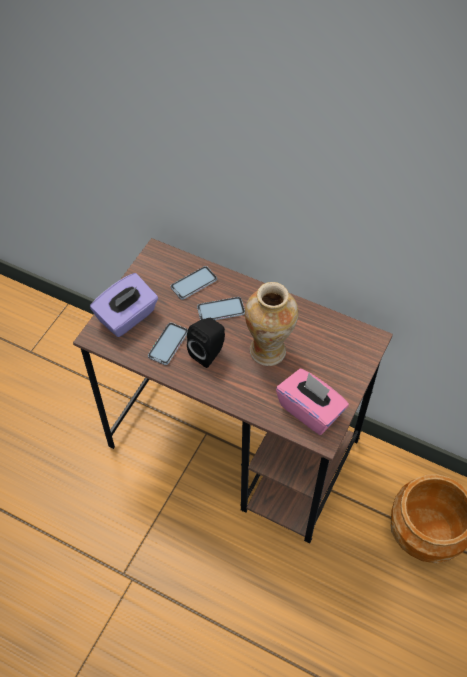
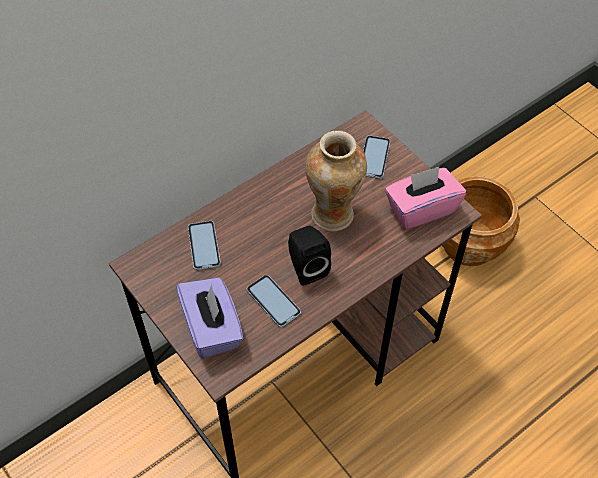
camera: 65 degrees left, 0 degrees up
phone [197,297,245,320] -> phone moved to [363,135,390,179]

